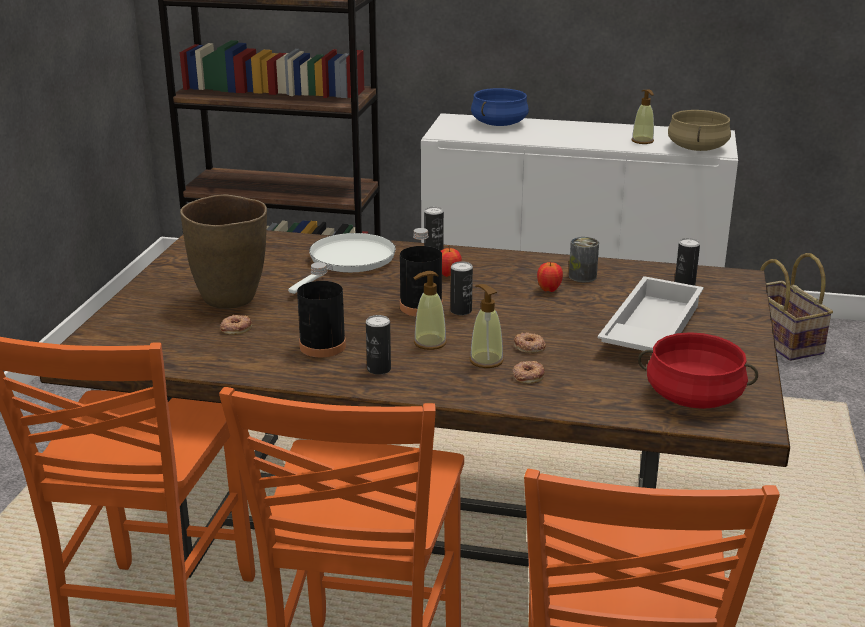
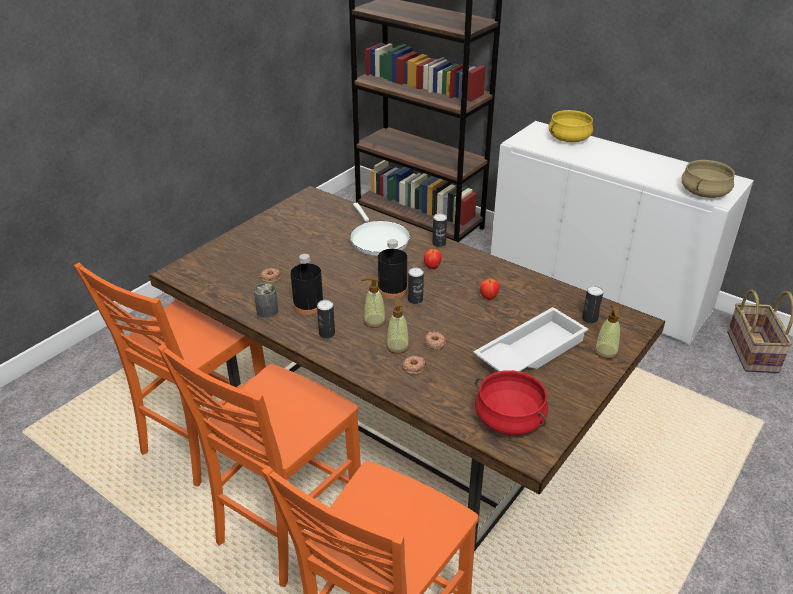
camera: 25 degrees right, 10 degrees up
brown vase [180,195,267,309] -> none
white frying pan [288,233,396,294] -> white frying pan turned 105 degrees clockwise [350,203,410,256]
blue cooking pot [471,88,529,126] -> yellow cooking pot [549,110,593,142]
can [569,237,599,282] -> can moved to [254,283,278,319]
soap dispenser [631,89,654,144] -> soap dispenser moved to [594,305,620,359]

